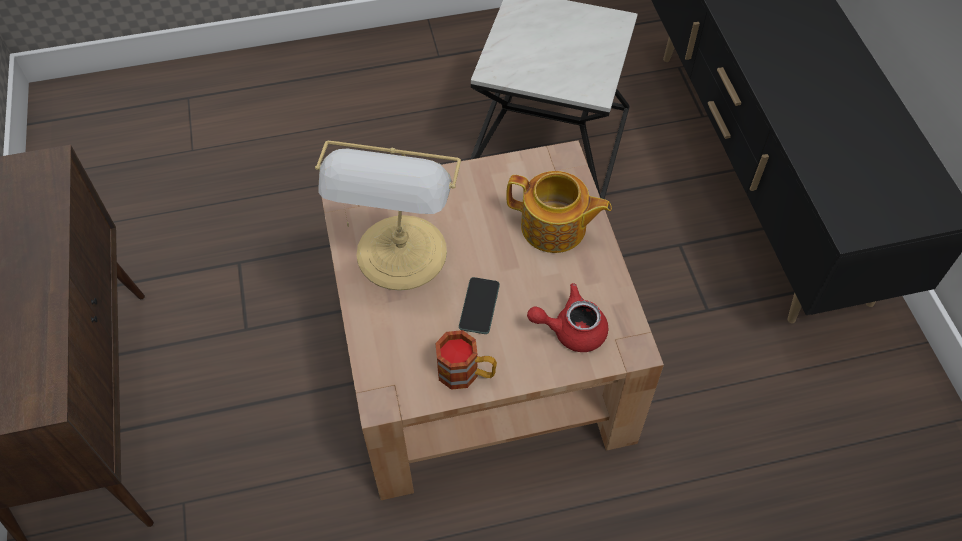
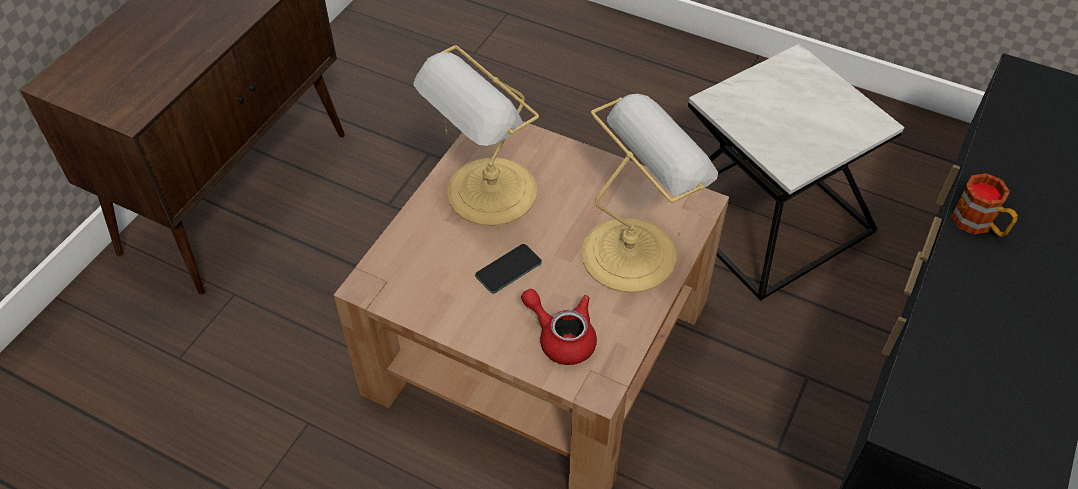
camera: 40 degrees right, 5 degrees down
mug [435,330,497,390] -> mug moved to [951,173,1018,237]
teapot [506,171,612,253] -> table lamp [582,94,718,293]

